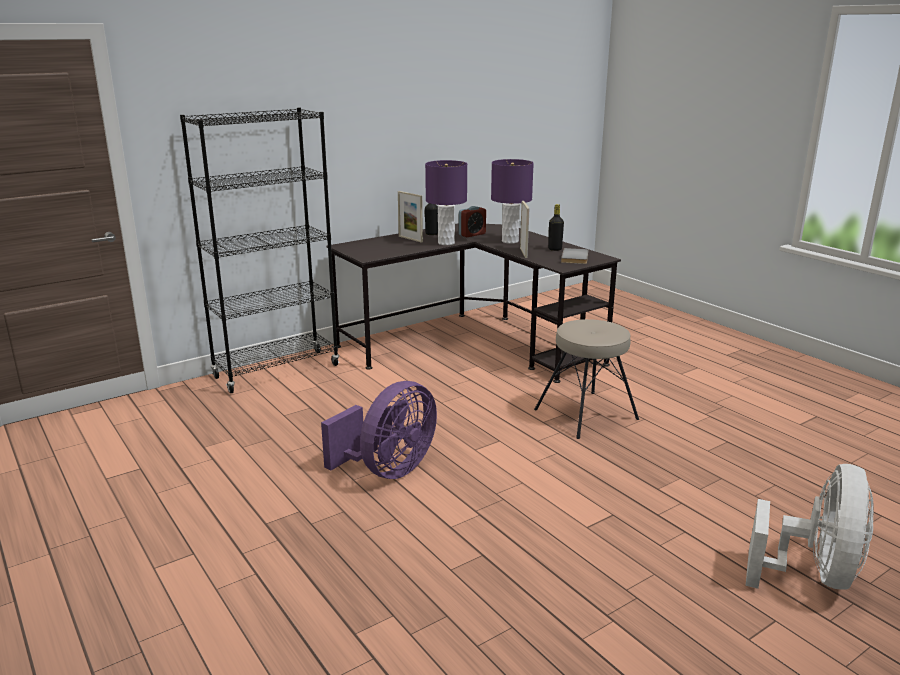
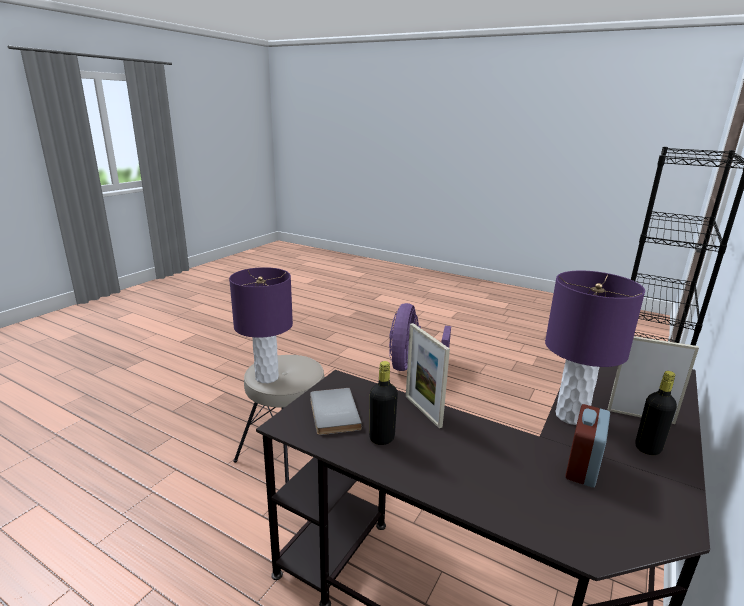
camera: 155 degrees right, 0 degrees up
purple table lamp [491,159,534,244] -> purple table lamp moved to [229,267,293,383]
white fan [746,464,874,590] -> none

